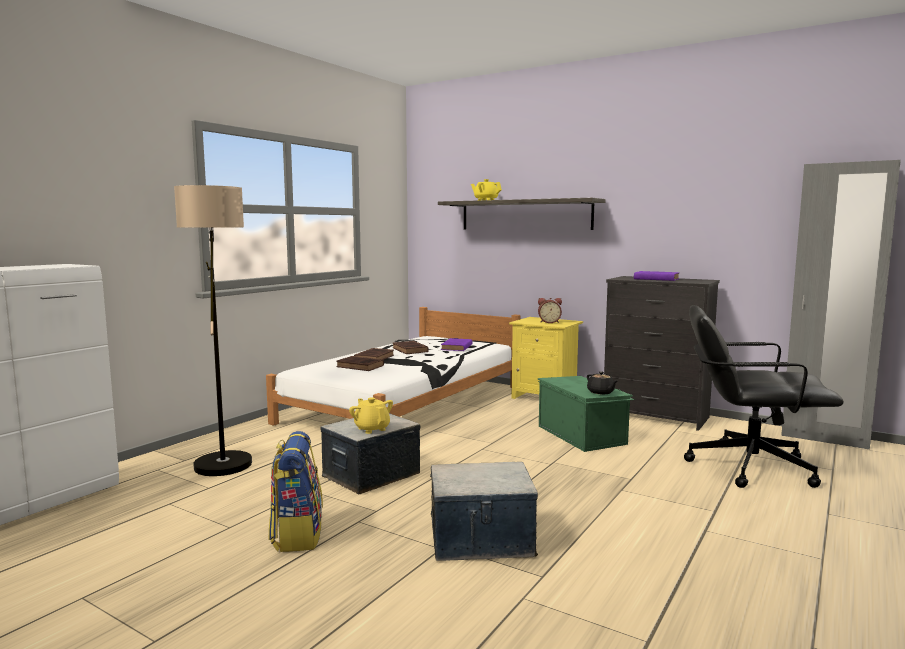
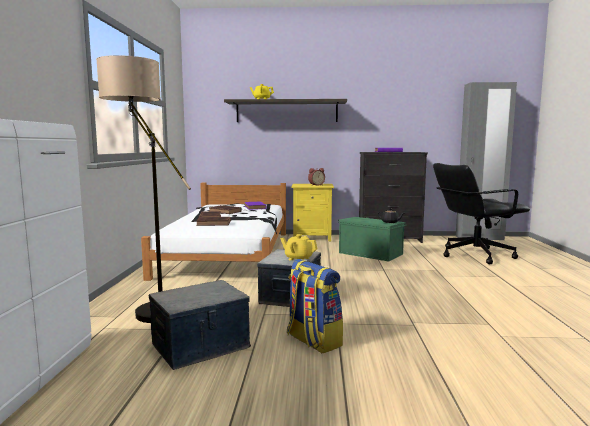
camera: 30 degrees left, 0 degrees up
storage box [430,462,538,561] -> storage box moved to [149,280,251,370]

